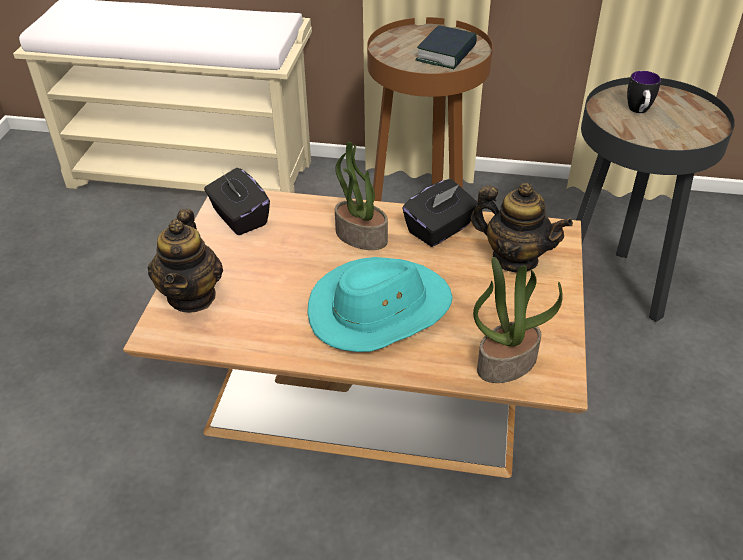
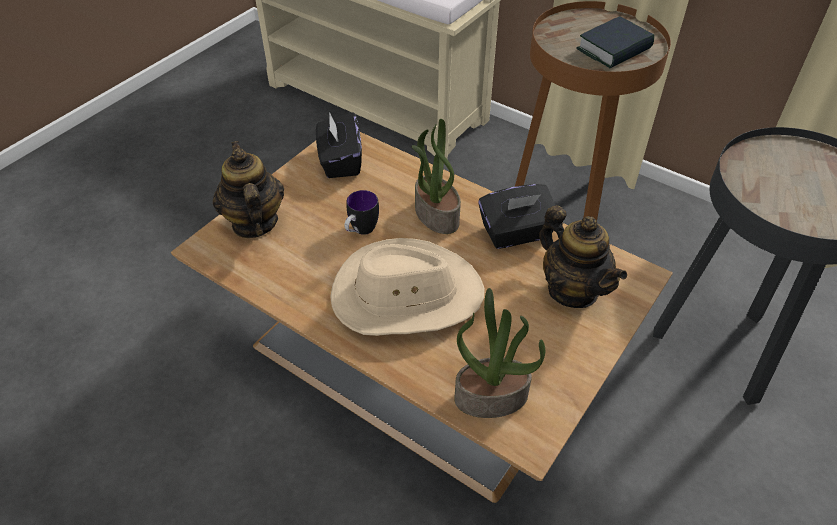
camera: 25 degrees right, 5 degrees up
teapot [148,209,223,313] -> teapot turned 135 degrees clockwise [213,141,284,238]
turquoise hat [307,257,453,352] -> beige hat [330,238,485,336]
mug [627,71,661,113] -> mug moved to [344,190,379,235]

